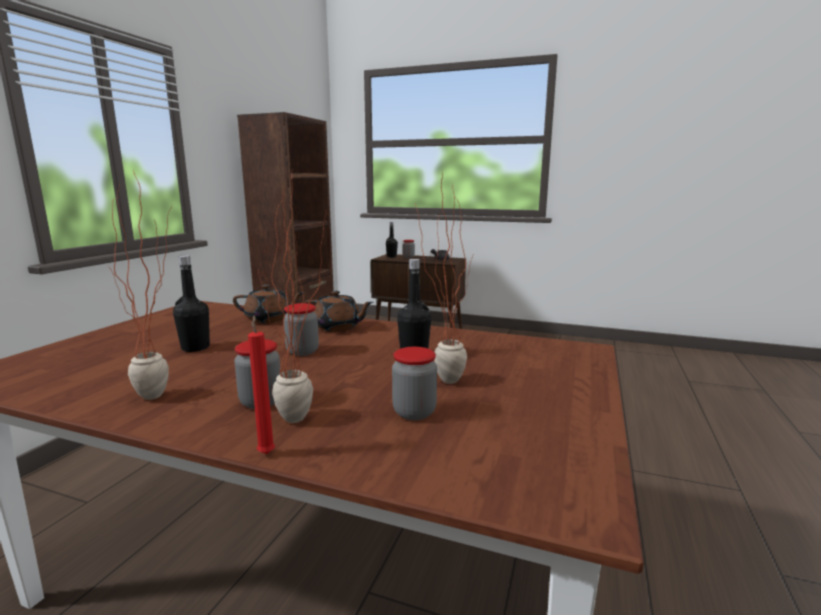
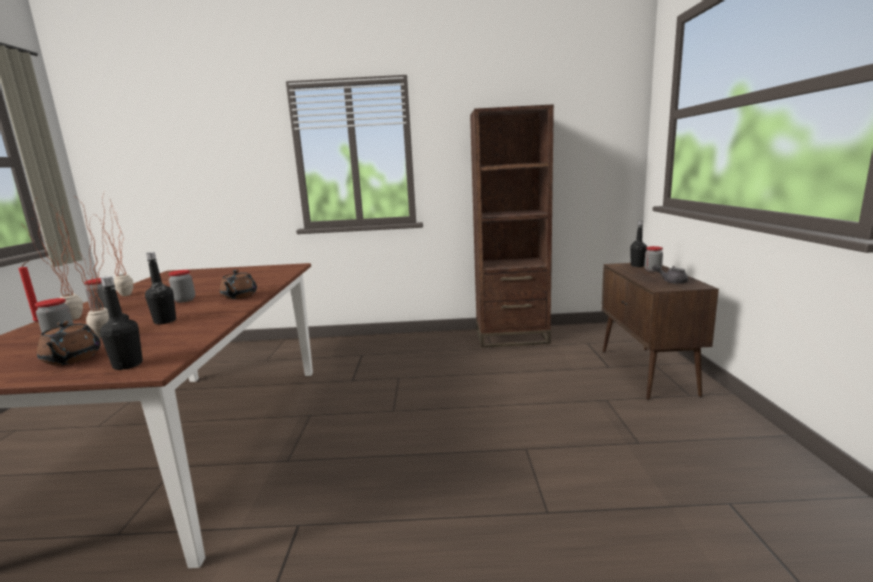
camera: 70 degrees right, 0 degrees up
black bottle [173,255,210,352] -> black bottle moved to [100,276,143,370]
brown teapot [233,285,305,323] -> brown teapot moved to [37,321,101,366]

